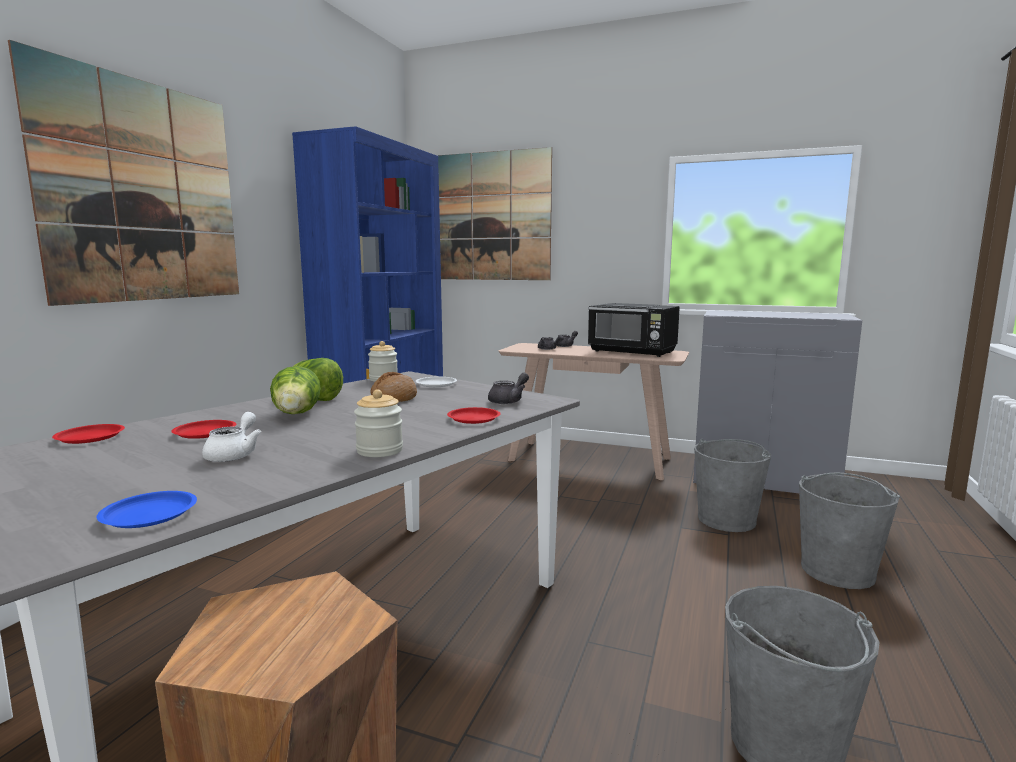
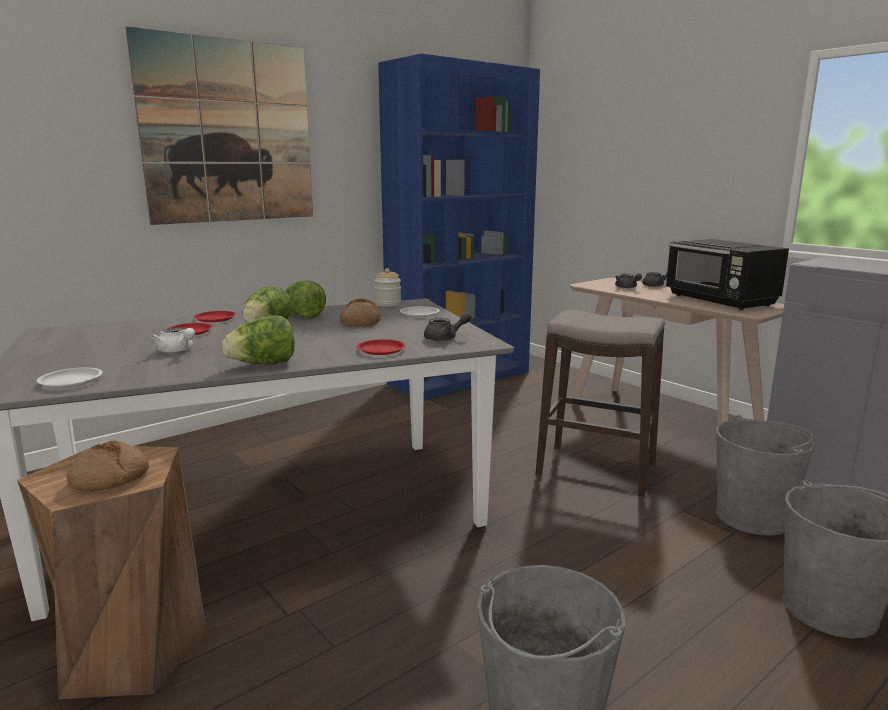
camera: 30 degrees right, 5 degrees up
red plate [52,424,125,444] -> red plate moved to [193,311,236,322]
blue plate [96,491,197,528] -> white plate [37,368,102,388]
white teapot [202,412,261,462] -> white teapot turned 90 degrees clockwise [152,327,195,353]
jar [354,389,403,457] -> lettuce [222,315,295,365]
picture [437,147,552,280] -> none
none -> bread [66,441,149,491]
none -> stool [535,310,665,497]

